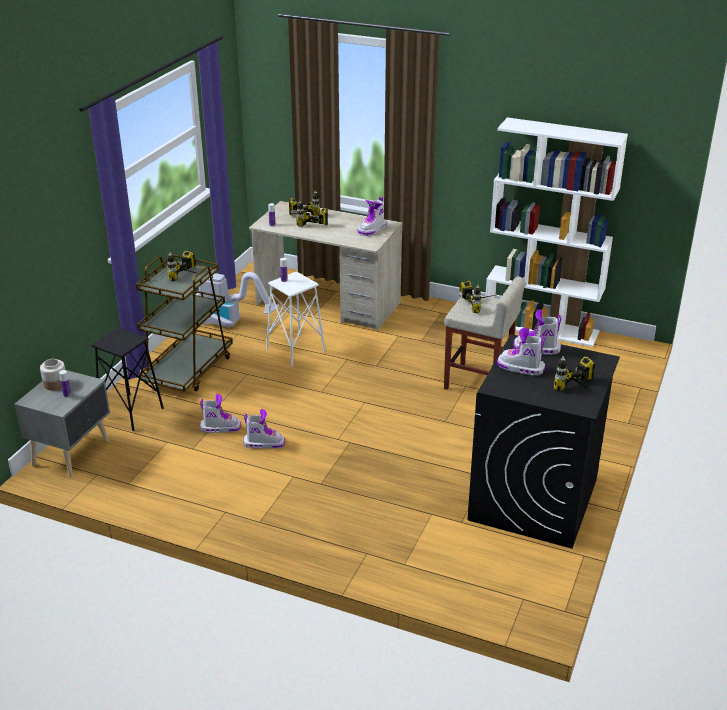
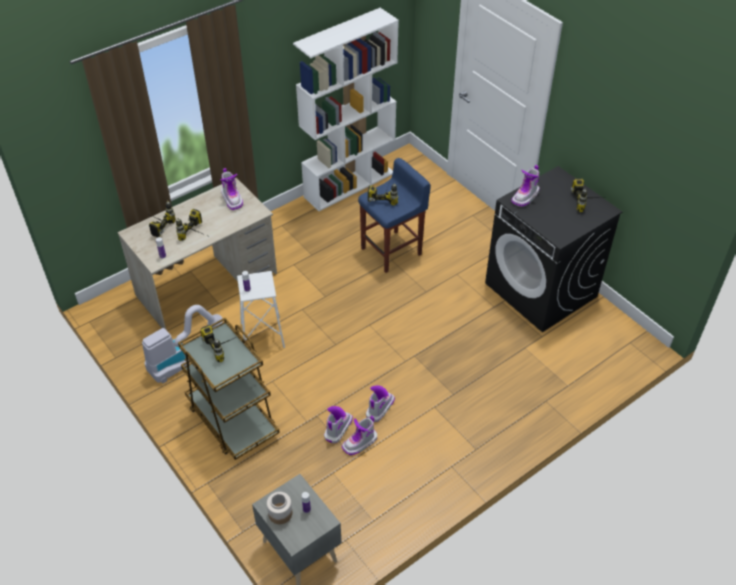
camera: 60 degrees left, 15 degrees up
black stool [92,327,164,431] -> none
beige stool [444,276,525,390] -> blue stool [358,158,431,273]
boot [497,328,545,376] -> boot moved to [342,415,377,455]

